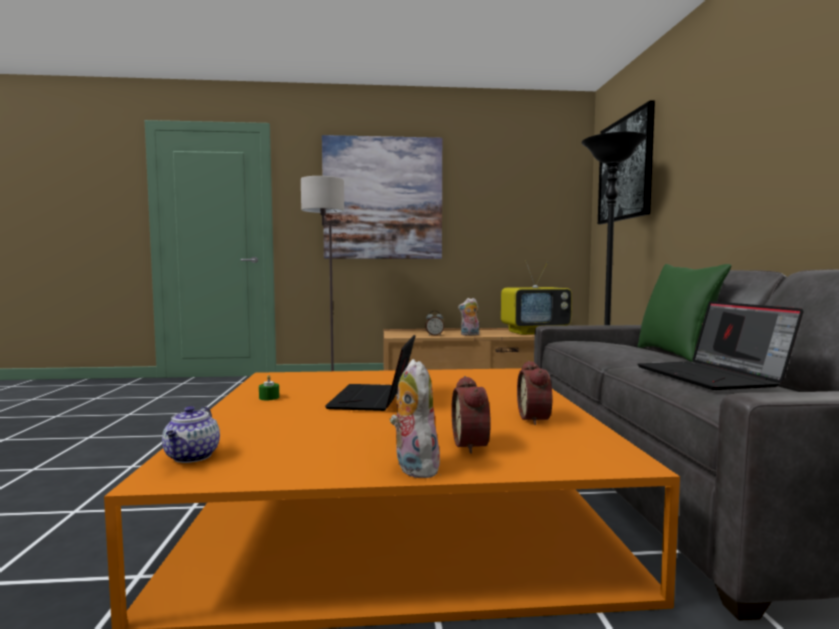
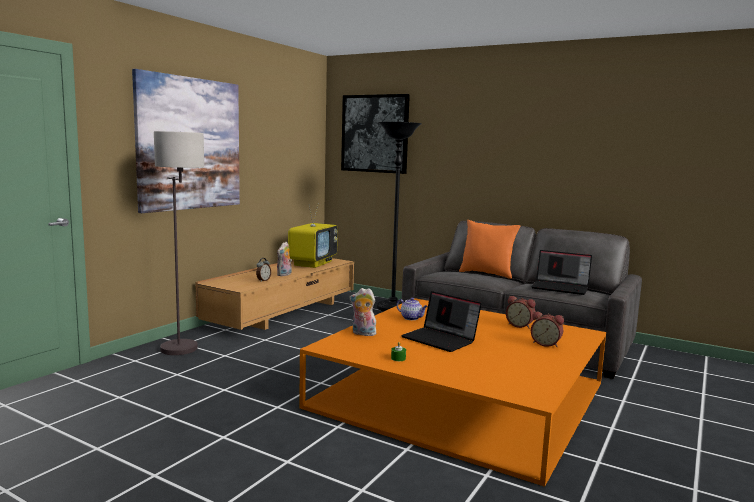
camera: 55 degrees left, 5 degrees up
teapot [162,406,220,463] -> teapot moved to [397,298,428,320]
plush toy [390,359,441,478] -> plush toy moved to [350,288,376,336]
green pillow [638,264,731,362] -> orange pillow [459,220,520,279]

